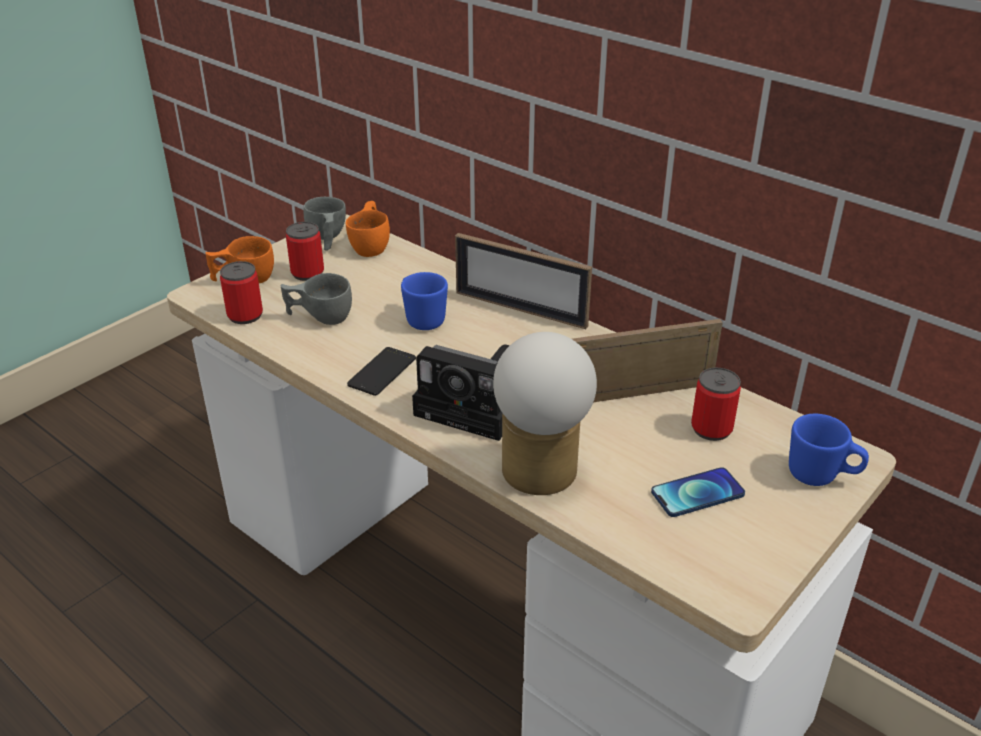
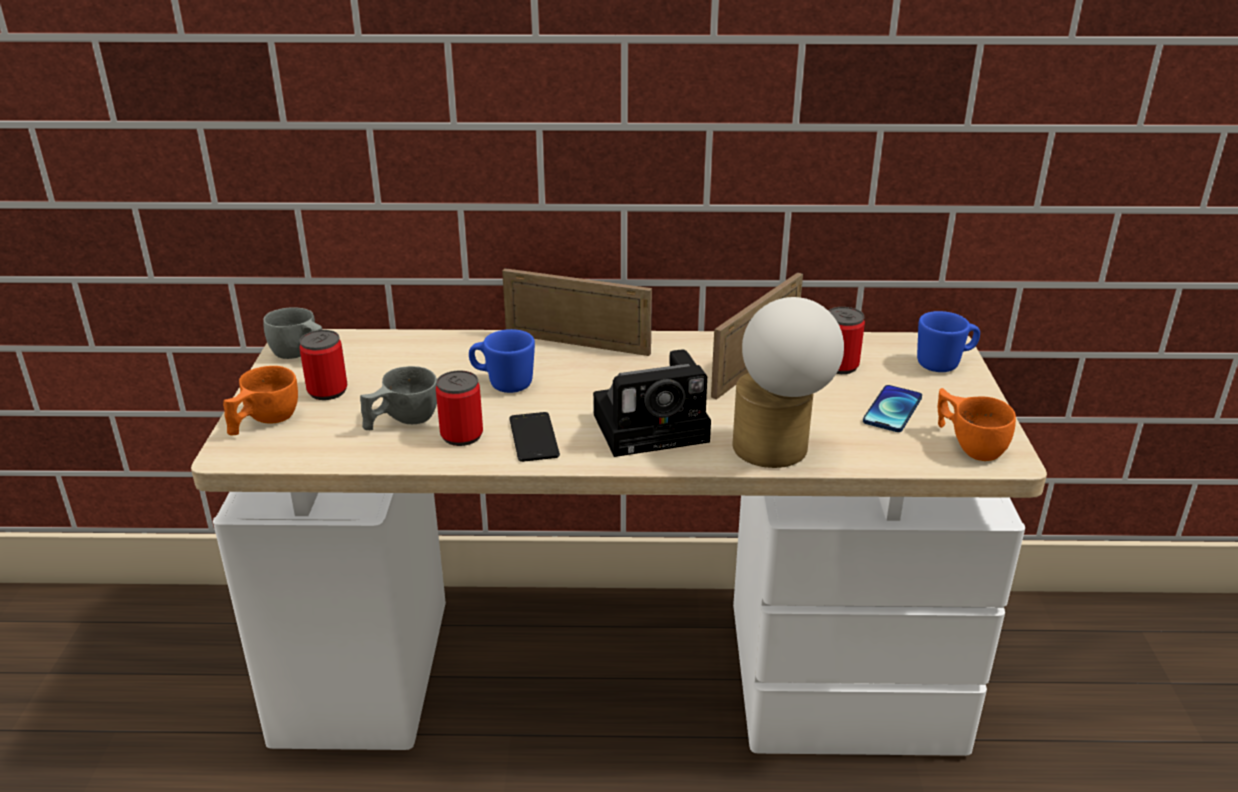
camera: 40 degrees left, 5 degrees down
can [220,261,263,324] -> can moved to [436,371,483,446]
orange cup [346,201,390,257] -> orange cup moved to [938,388,1016,461]
picture frame [455,233,592,329] -> picture frame turned 150 degrees counterclockwise [502,268,652,356]

